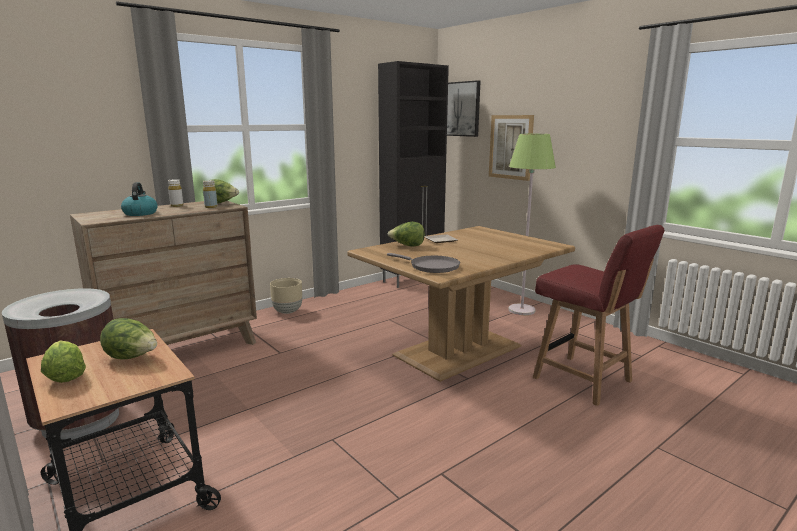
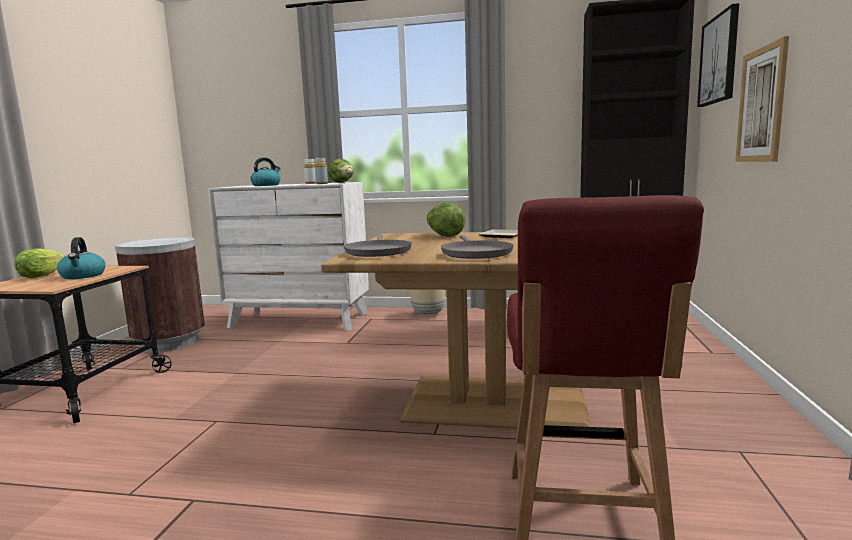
camera: 50 degrees right, 5 degrees down
brown dresser [70,201,257,345] -> white dresser [208,182,369,331]
lettuce [100,318,157,359] -> kettle [57,237,106,279]
green floor lamp [508,134,556,315] -> none
none -> grey frying pan [441,235,514,259]

